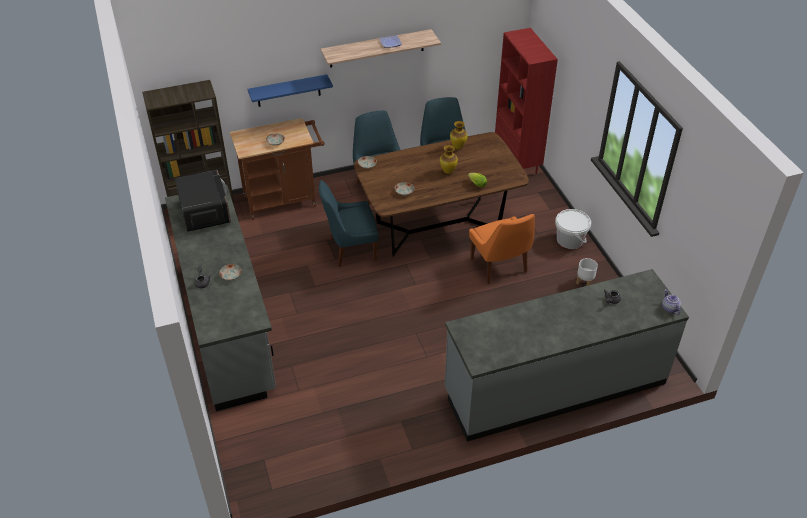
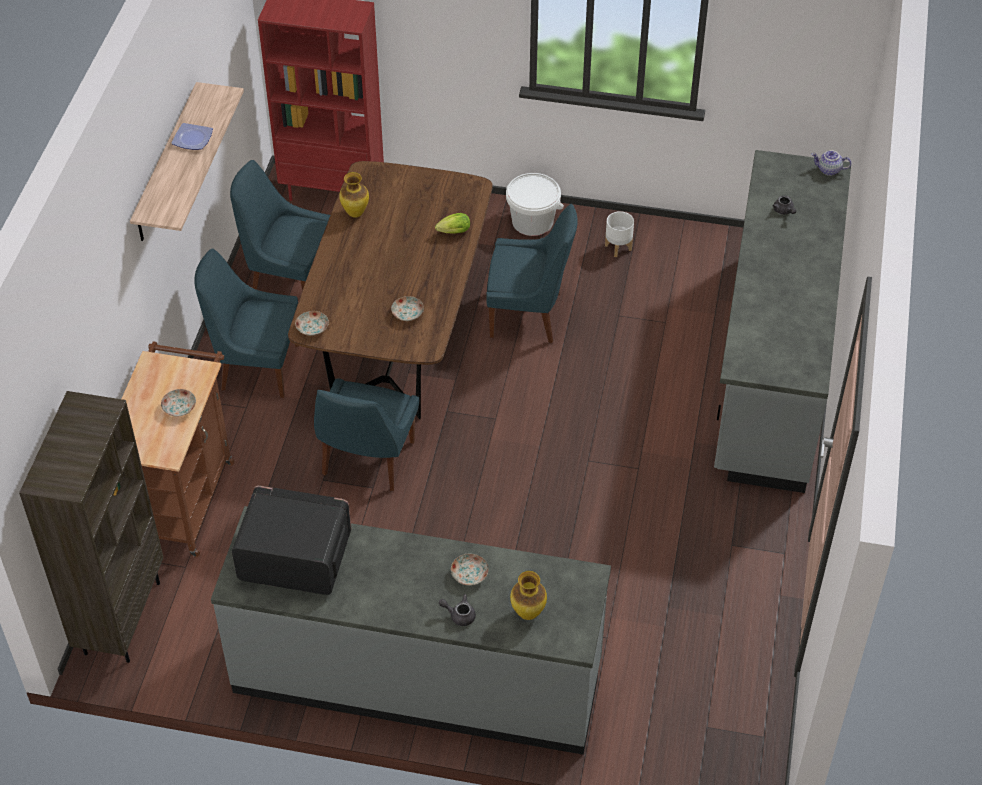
camera: 60 degrees left, 5 degrees up
blue shelf [248,74,333,107] -> none
vase [440,145,458,174] -> vase moved to [510,571,547,620]
orange chair [469,214,535,284] -> blue chair [486,204,578,343]

